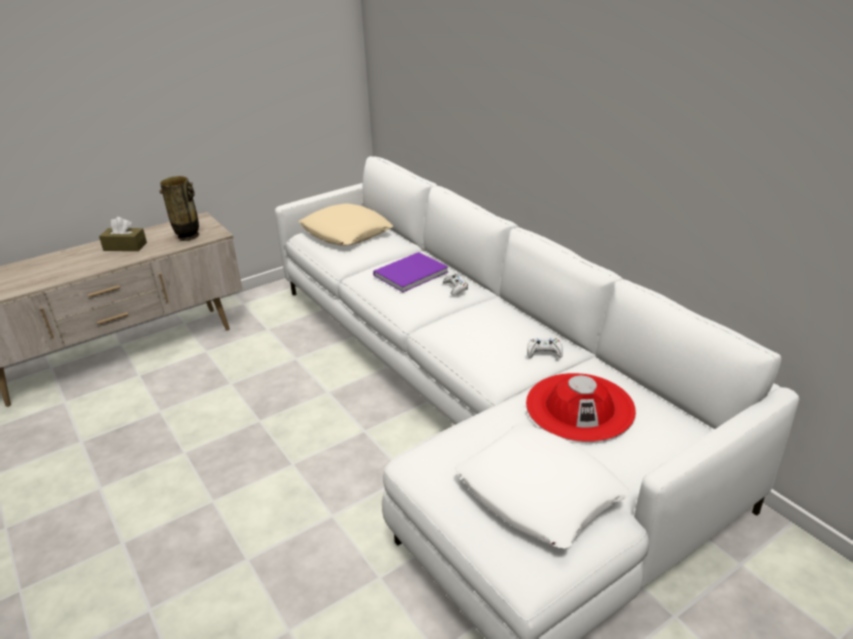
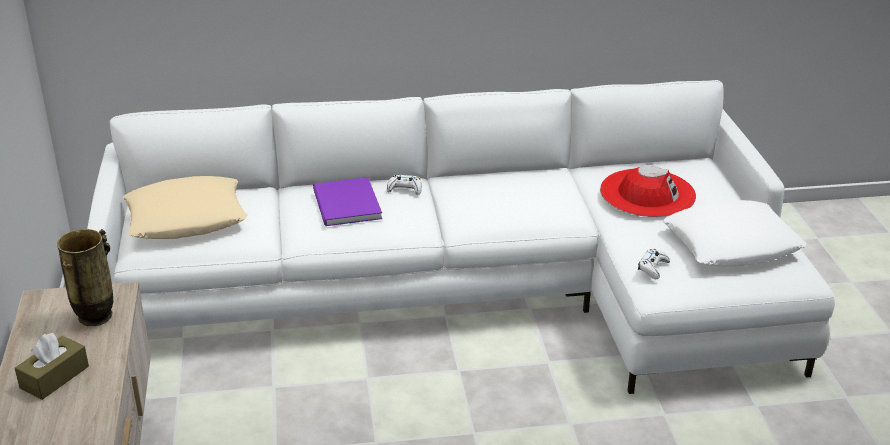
camera: 65 degrees left, 0 degrees up
white game controller [527,338,563,358] -> white game controller moved to [638,249,670,279]

